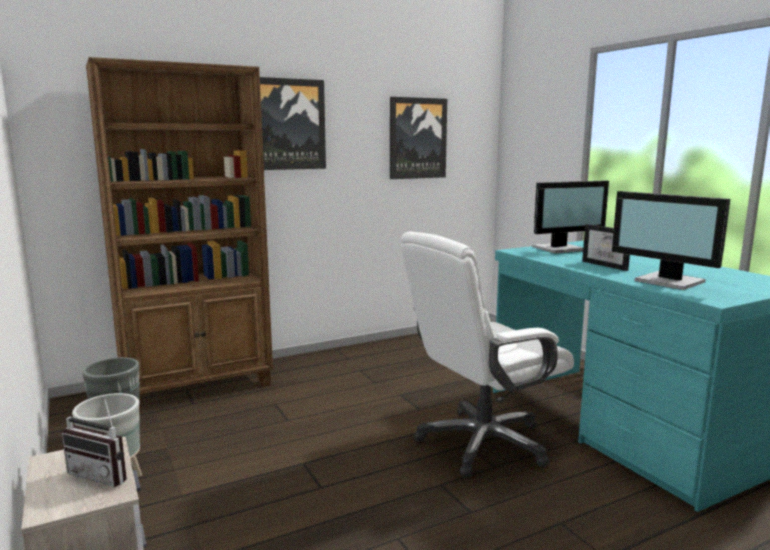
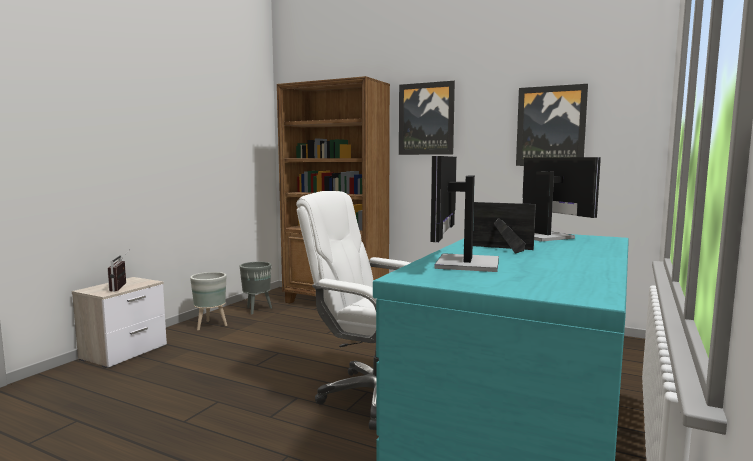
camera: 55 degrees right, 5 degrees down
monitor [532,181,609,253] -> monitor turned 150 degrees counterclockwise [522,157,601,242]
picture frame [582,224,630,271] -> picture frame turned 90 degrees clockwise [473,202,536,254]

